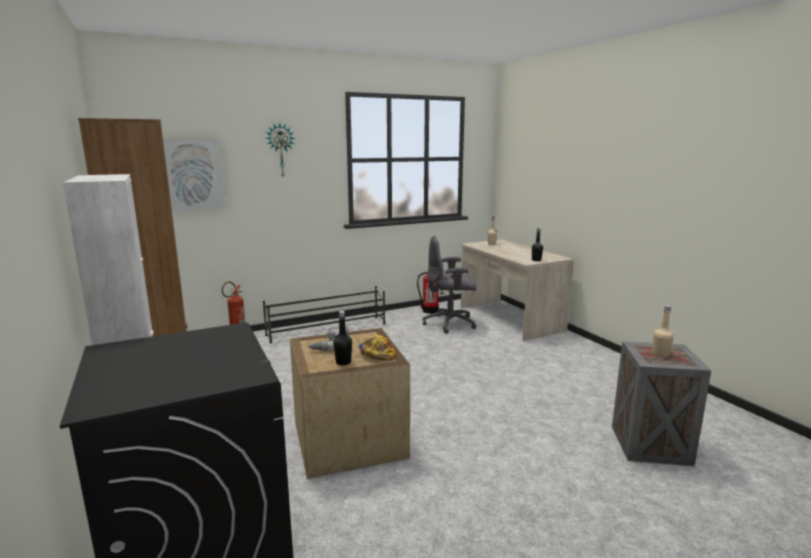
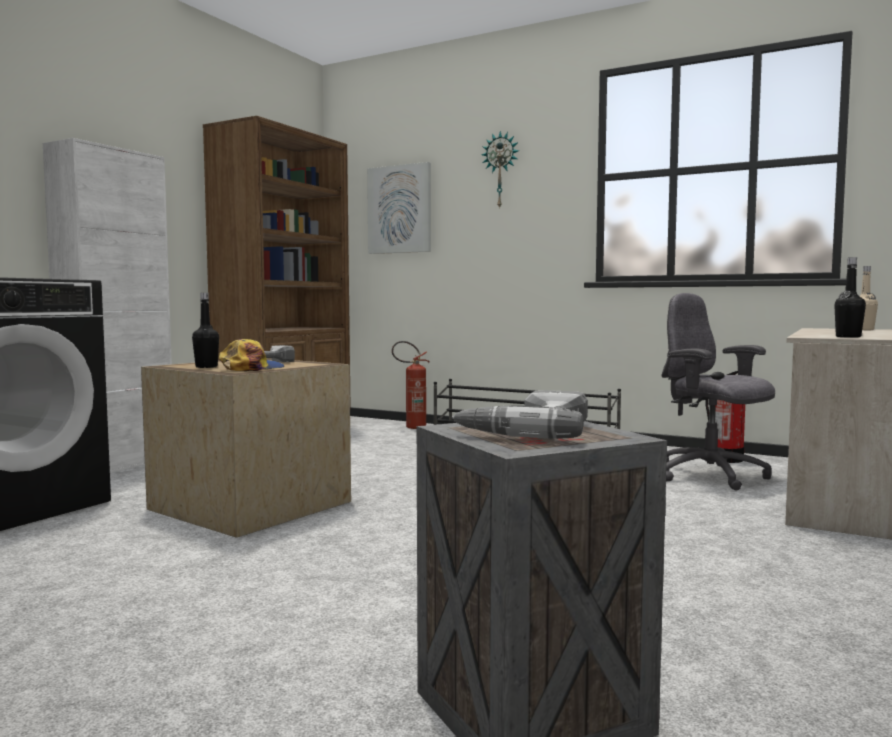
camera: 55 degrees right, 10 degrees down
beige bottle [653,305,674,358] -> power drill [452,390,588,439]

